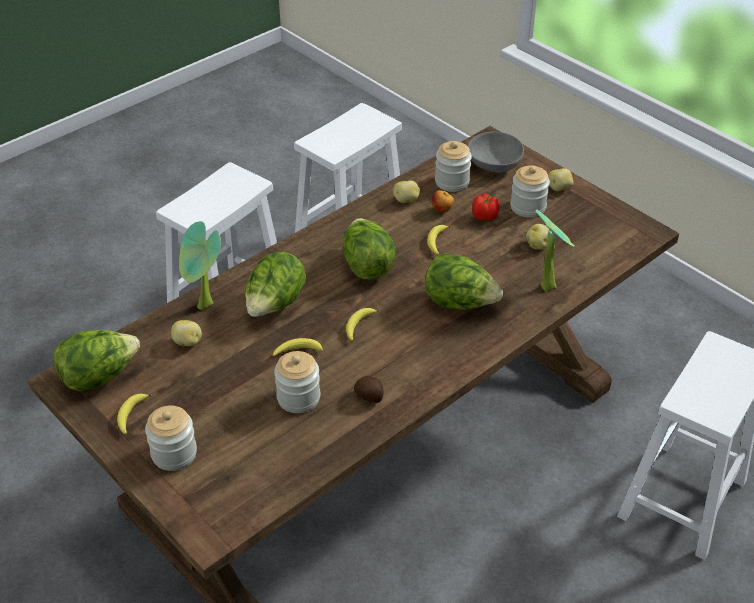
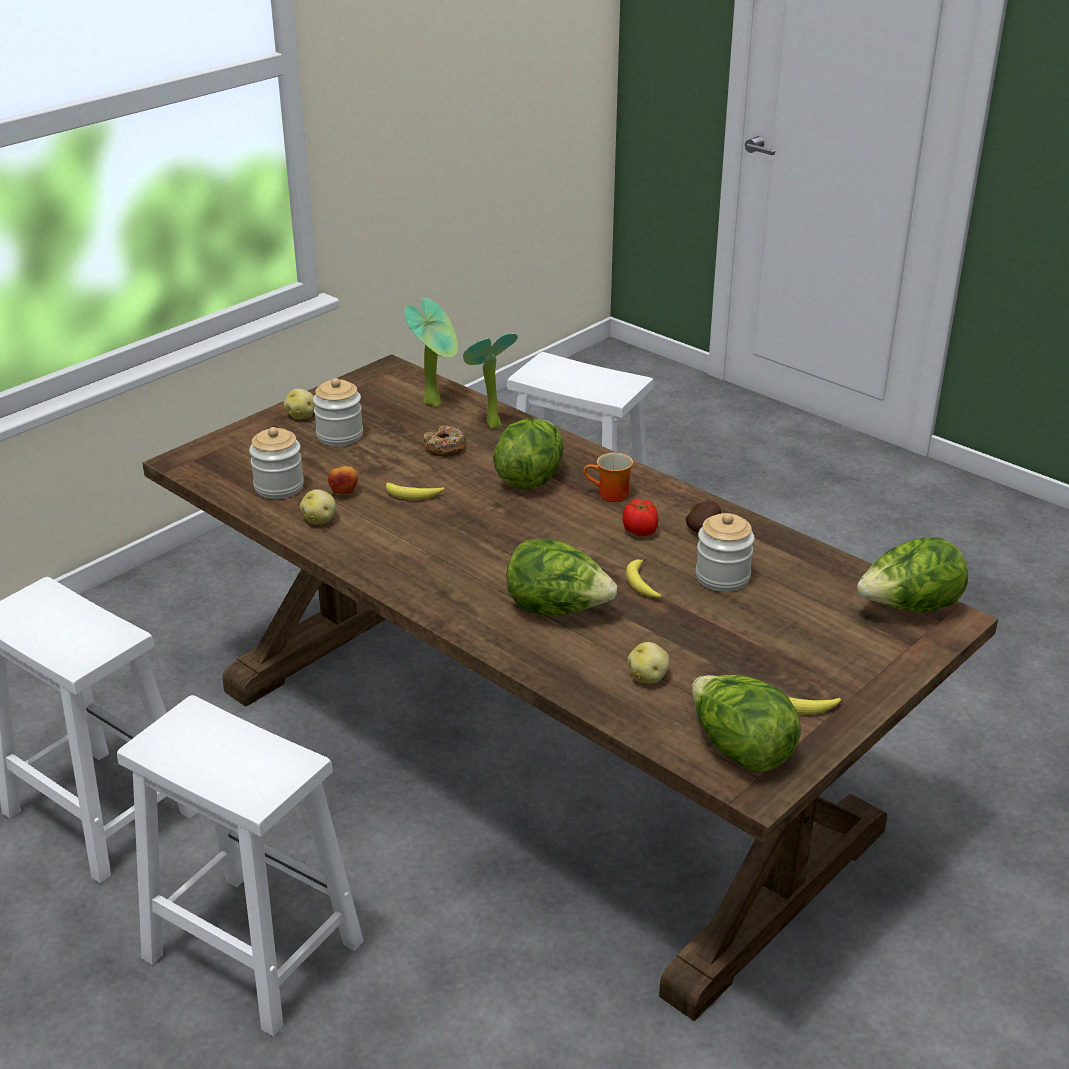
camera: 95 degrees left, 10 degrees down
jar [145,405,197,471] -> none
potted plant [179,221,221,310] -> potted plant moved to [404,298,458,407]
lettuce [343,218,396,279] -> lettuce moved to [857,537,968,613]
banana [346,308,380,341] -> none
grey bowl [468,131,524,173] -> none
tomato [472,194,500,220] -> tomato moved to [622,499,659,536]
potato [526,224,549,250] -> none
none -> donut [423,425,466,457]
none -> mug [584,453,633,502]

